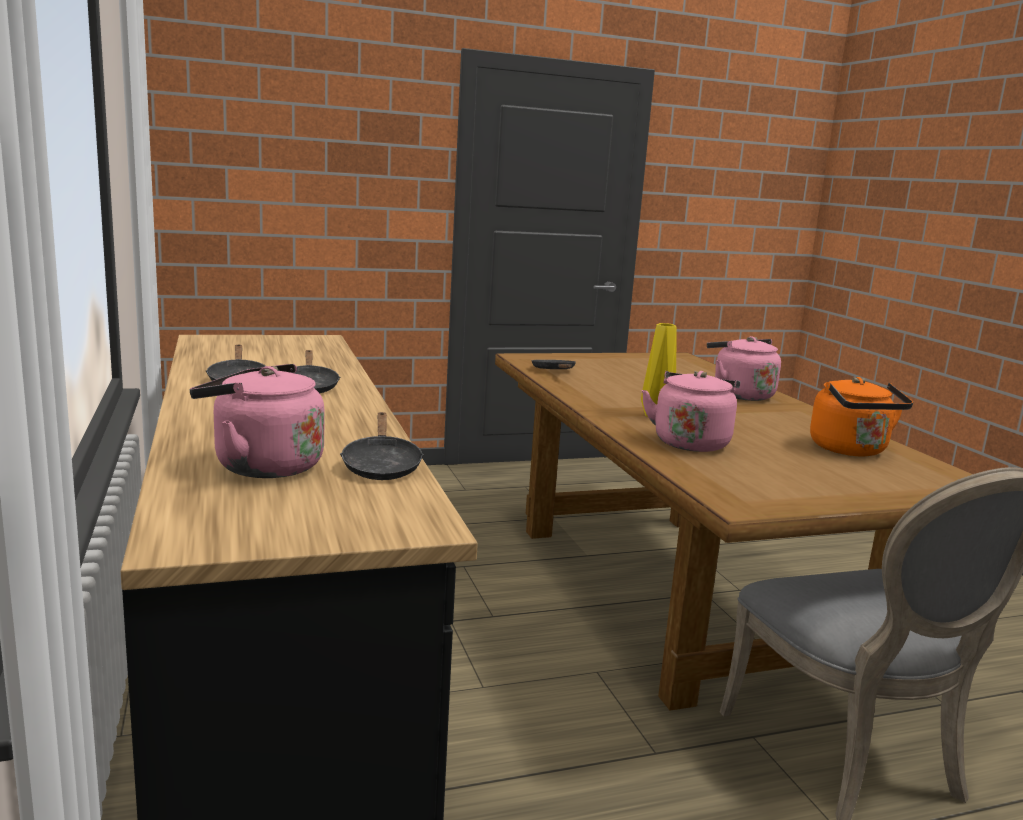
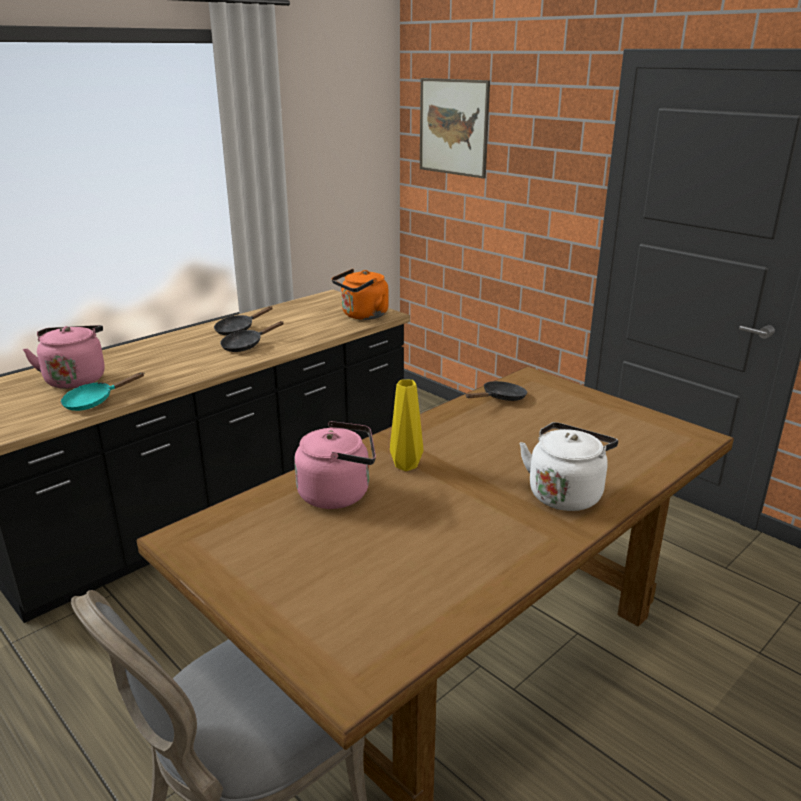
camera: 65 degrees right, 10 degrees up
black frying pan [340,412,424,480] -> turquoise frying pan [61,372,144,411]
pink kettle [707,336,781,401] -> white kettle [519,422,618,511]
orange kettle [810,377,913,456] -> orange kettle moved to [332,269,389,320]
none -> picture [420,78,490,179]

